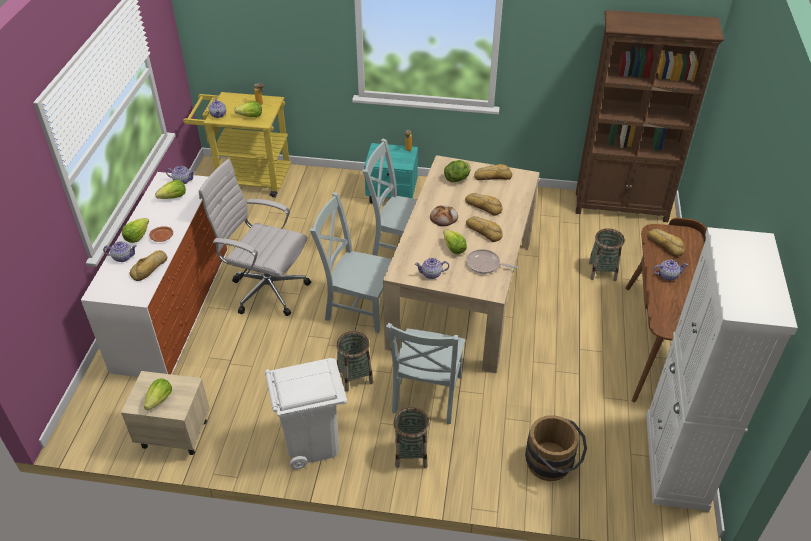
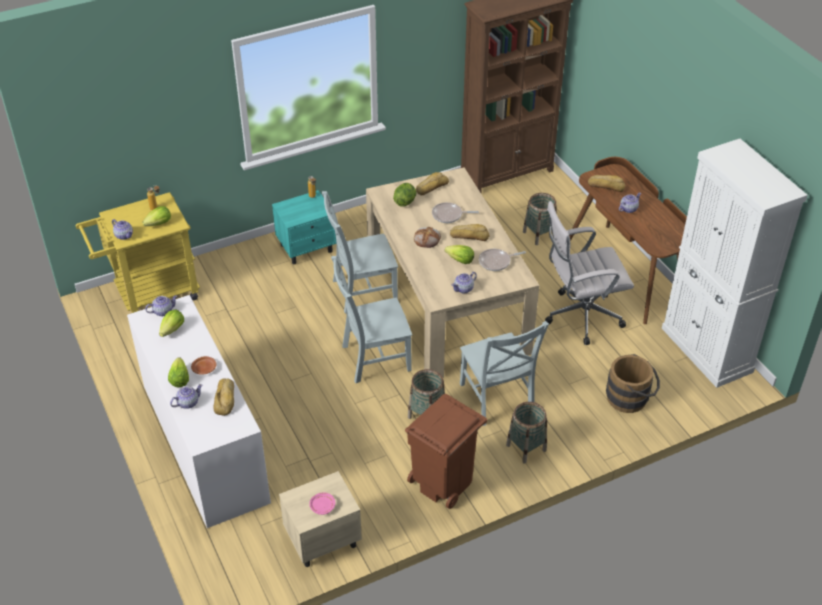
camera: 35 degrees left, 0 degrees up
lettuce [144,379,172,410] -> pink plate [309,493,335,515]
white office chair [199,159,311,316] -> white office chair moved to [545,201,634,345]
white trash can [265,358,347,469] -> brown trash can [405,394,487,509]
bread [465,193,502,216] -> frying pan [432,202,479,223]

